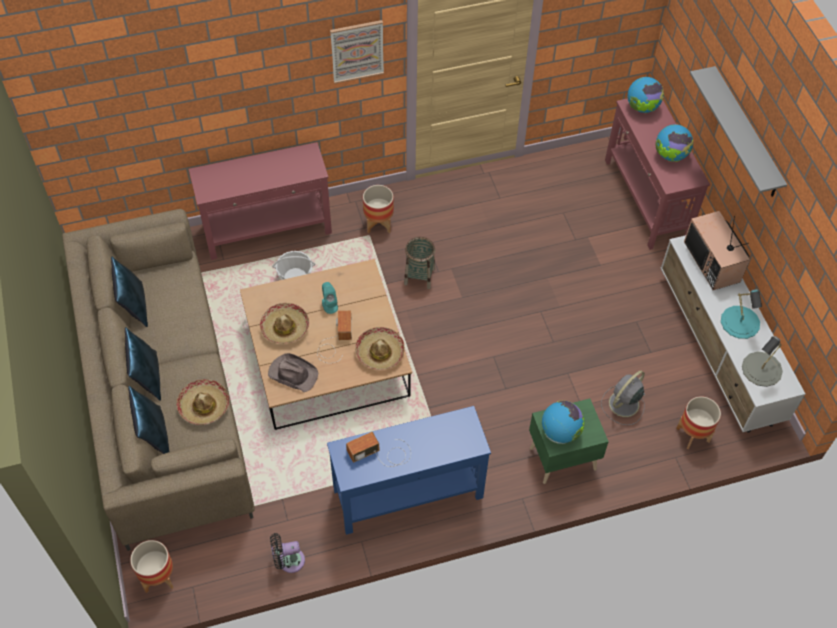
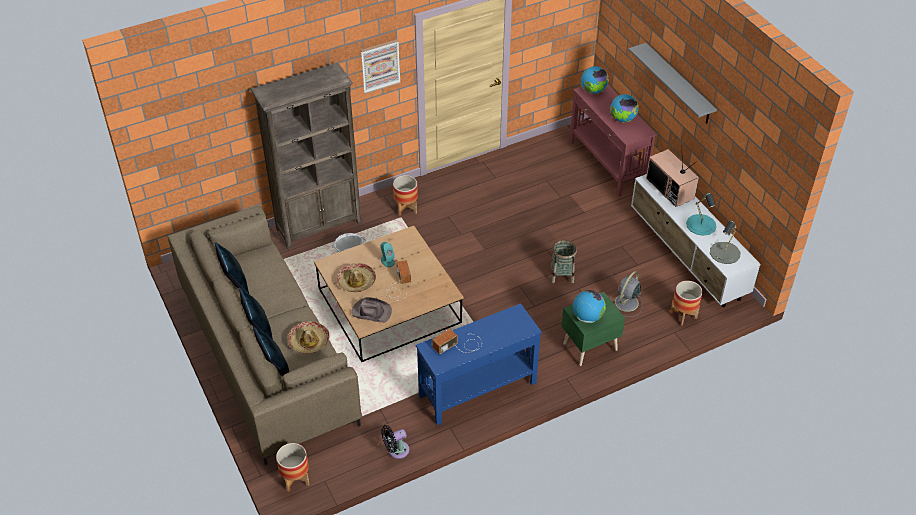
camera: 10 degrees left, 10 degrees down
red console table [189,142,332,260] -> brown bookcase [251,63,362,249]
hat [355,327,405,370] -> none
basket [404,237,435,289] -> basket moved to [551,240,577,283]

